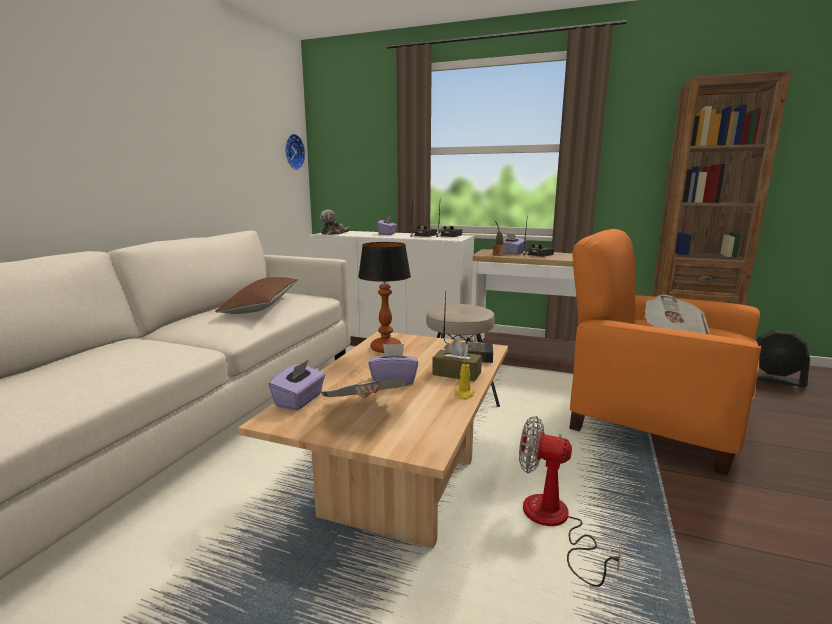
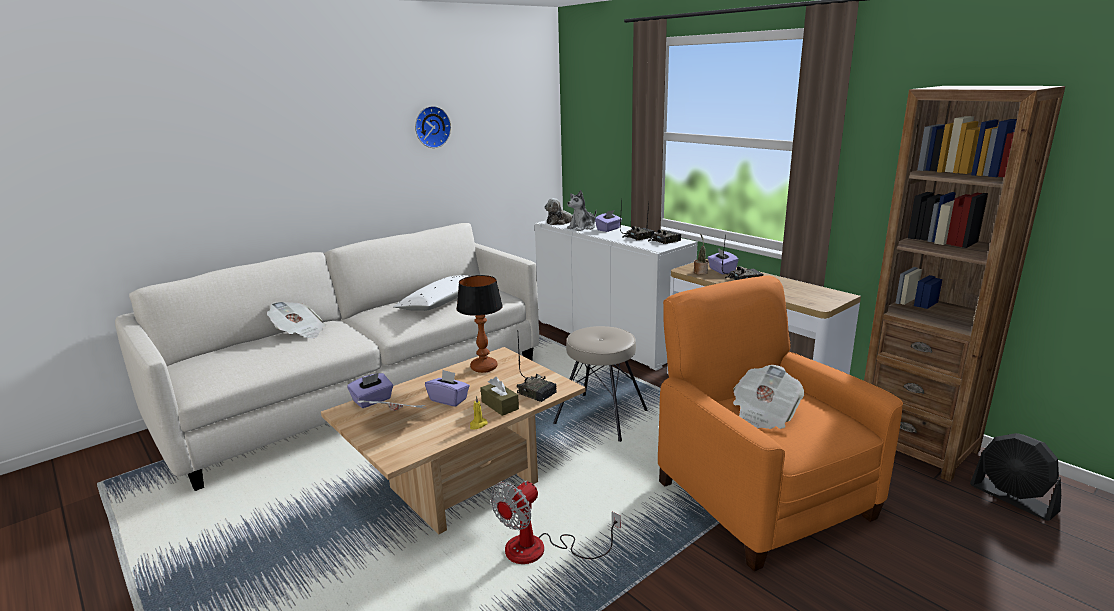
camera: 30 degrees right, 5 degrees up
brown pillow [215,277,298,314] -> white pillow [393,275,469,311]
wall clock [285,134,305,170] -> wall clock moved to [415,106,451,148]
fan [519,416,621,587] -> fan turned 105 degrees counterclockwise [490,481,621,564]
none -> newspaper [267,302,326,339]
none -> plush toy [567,190,597,231]

